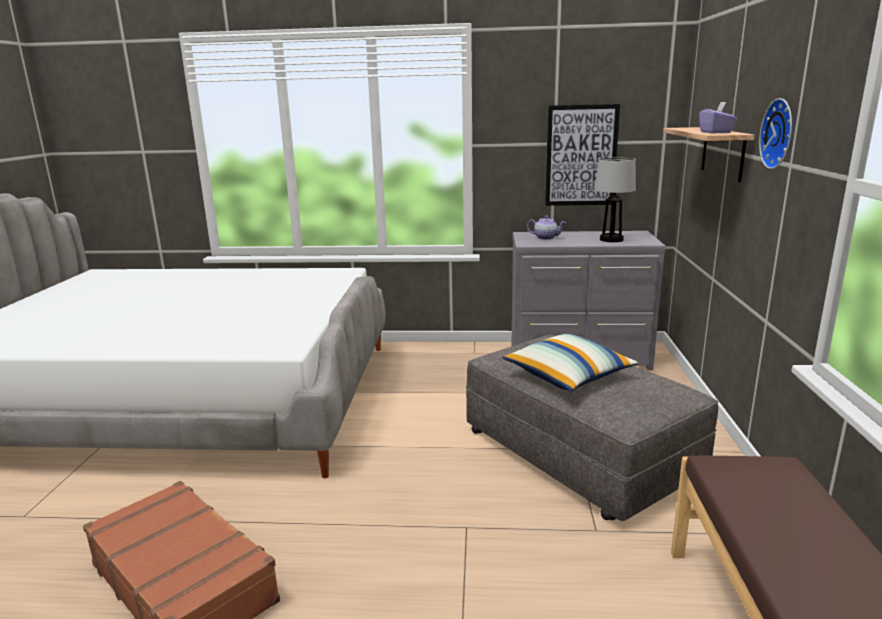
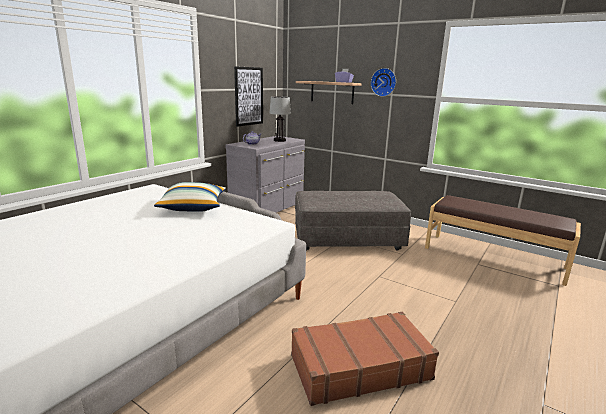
camera: 60 degrees left, 0 degrees up
pillow [502,334,638,391] -> pillow moved to [154,182,226,212]

